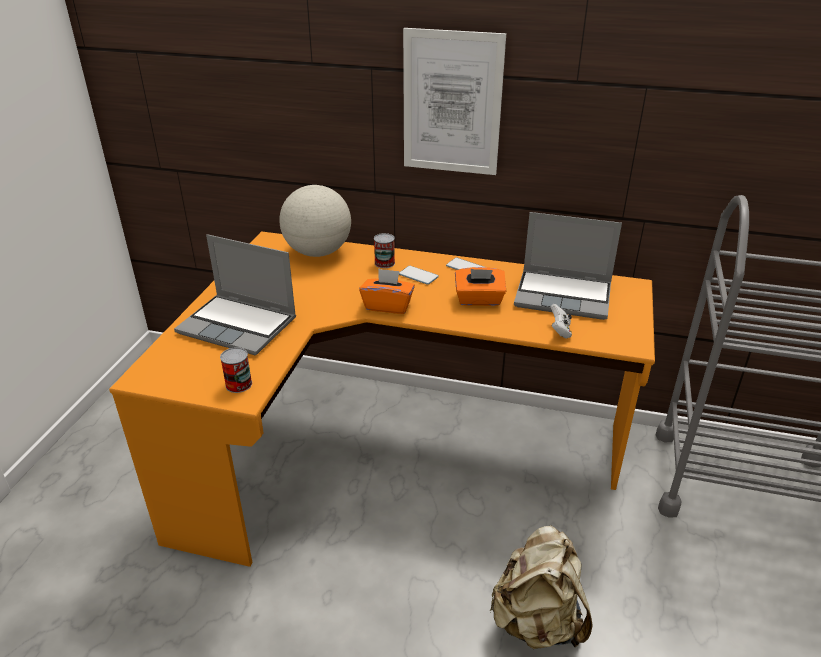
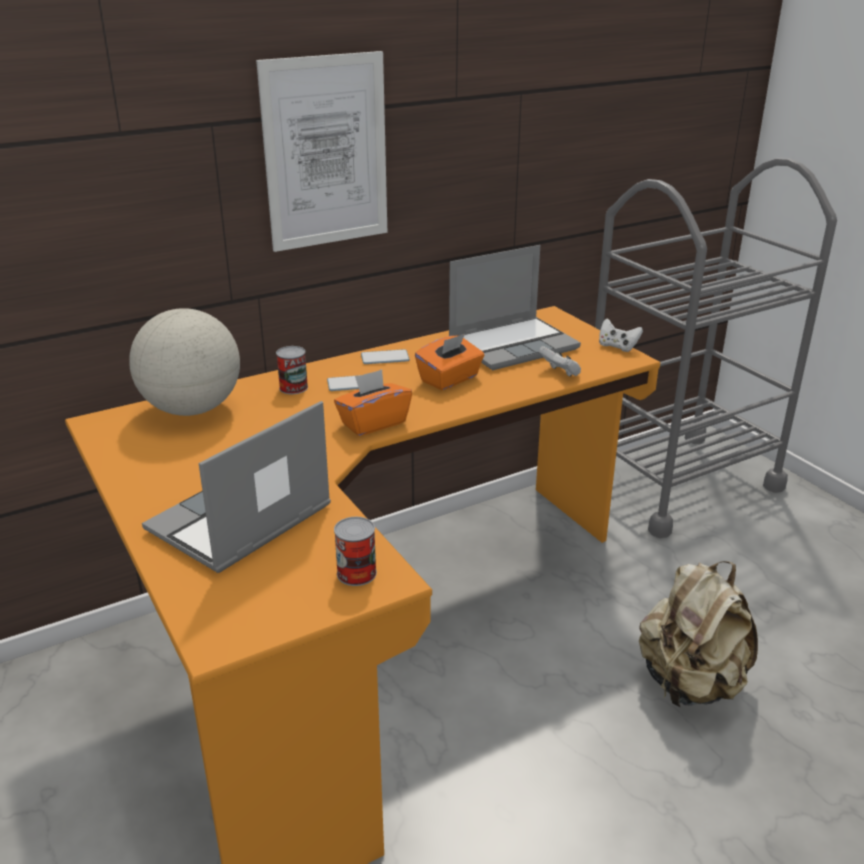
camera: 45 degrees left, 5 degrees down
laptop [174,234,296,355] -> laptop turned 150 degrees clockwise [142,401,331,573]
none -> white game controller [599,318,643,352]

